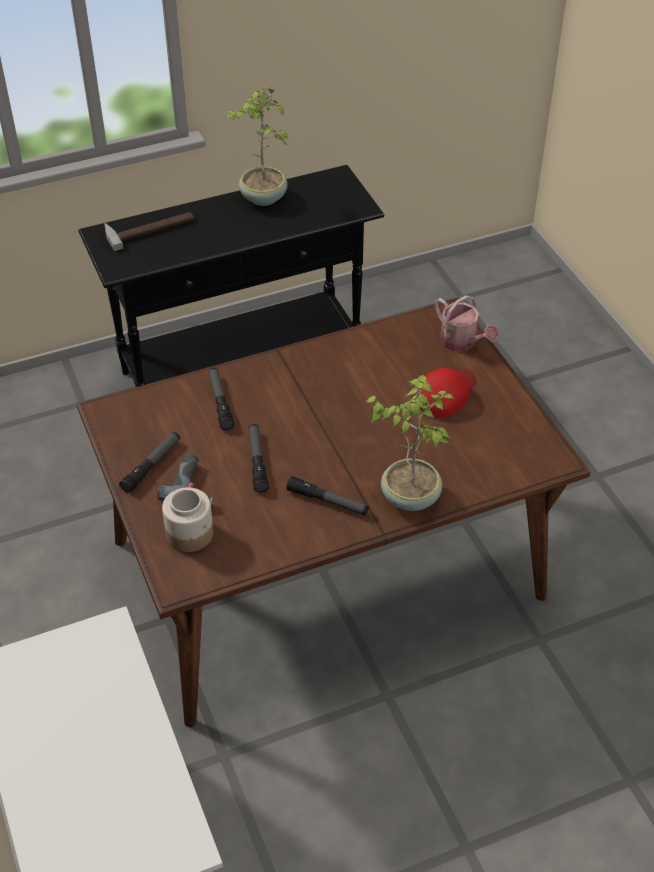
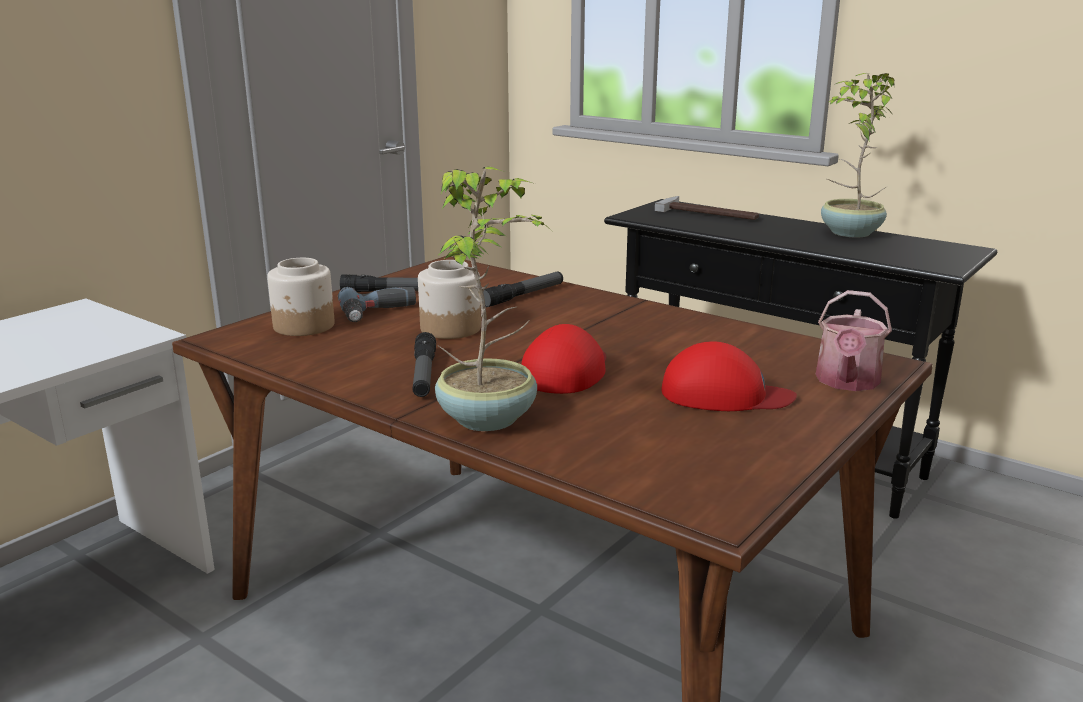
camera: 60 degrees right, 25 degrees down
flashlight [248,424,269,493] -> jar [418,260,481,339]
none -> red cap [522,324,606,394]

